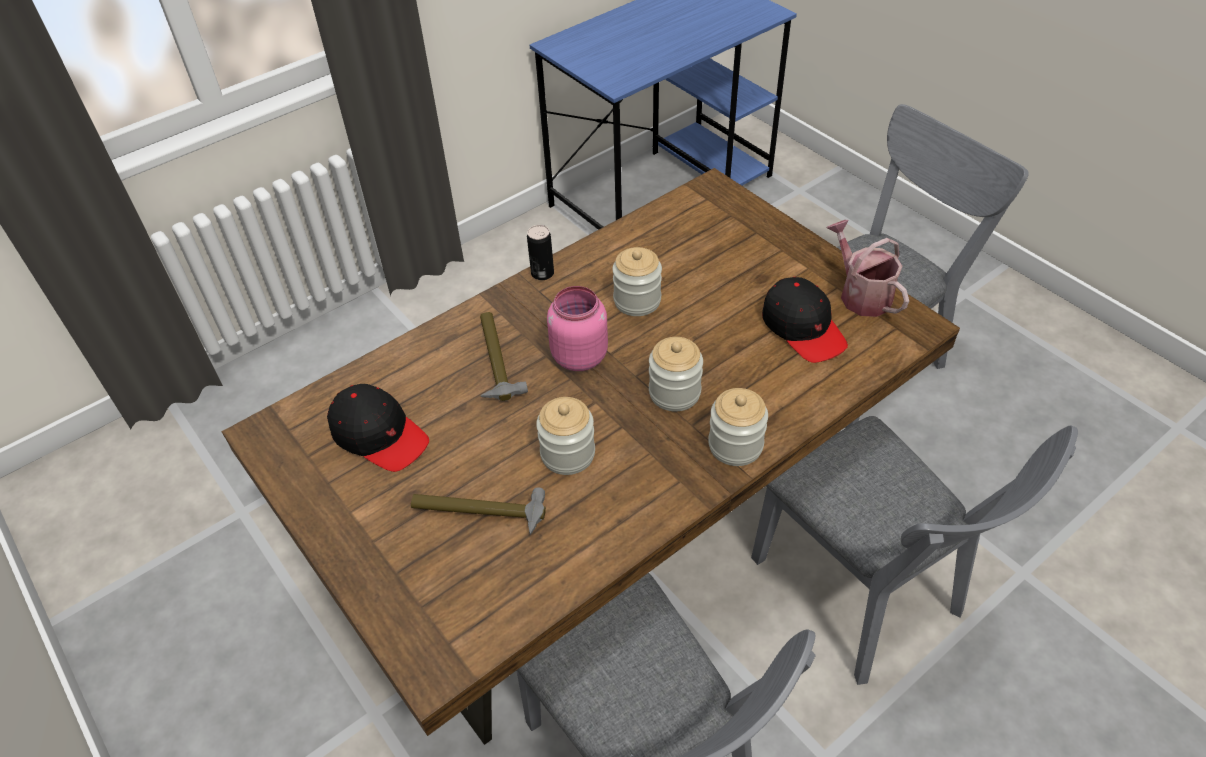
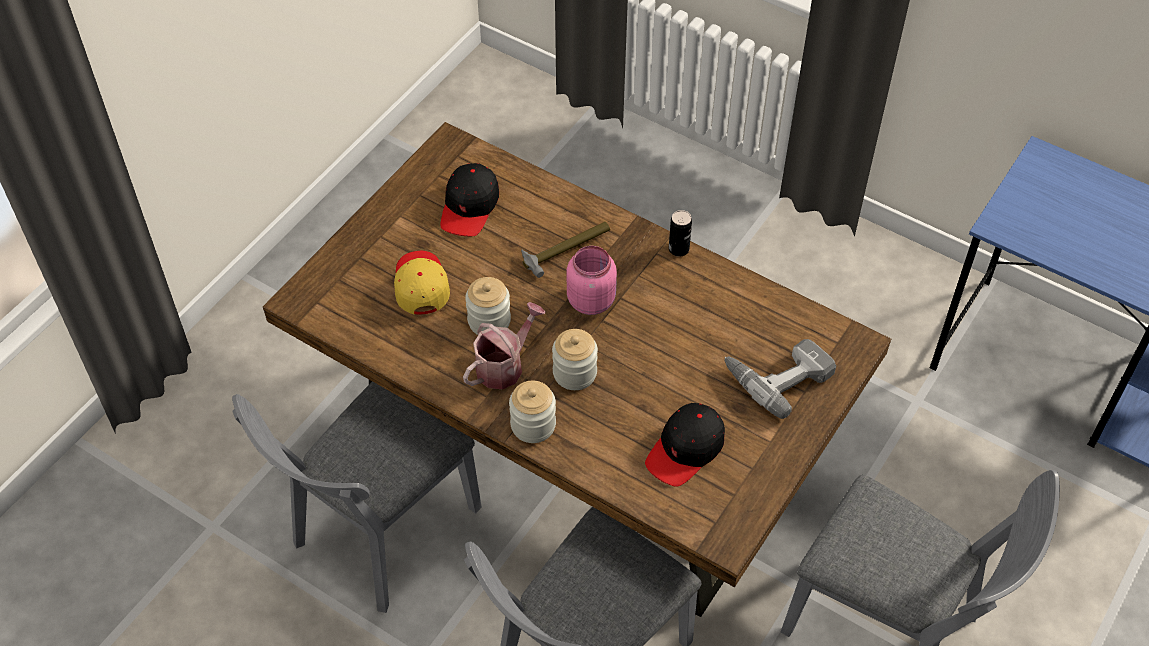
camera: 70 degrees right, 5 degrees up
hammer [411,487,546,535] -> yellow cap [394,251,450,315]
jar [612,247,662,316] -> none
watering can [826,220,909,317] -> watering can moved to [463,302,546,390]
none -> power drill [724,339,836,419]

